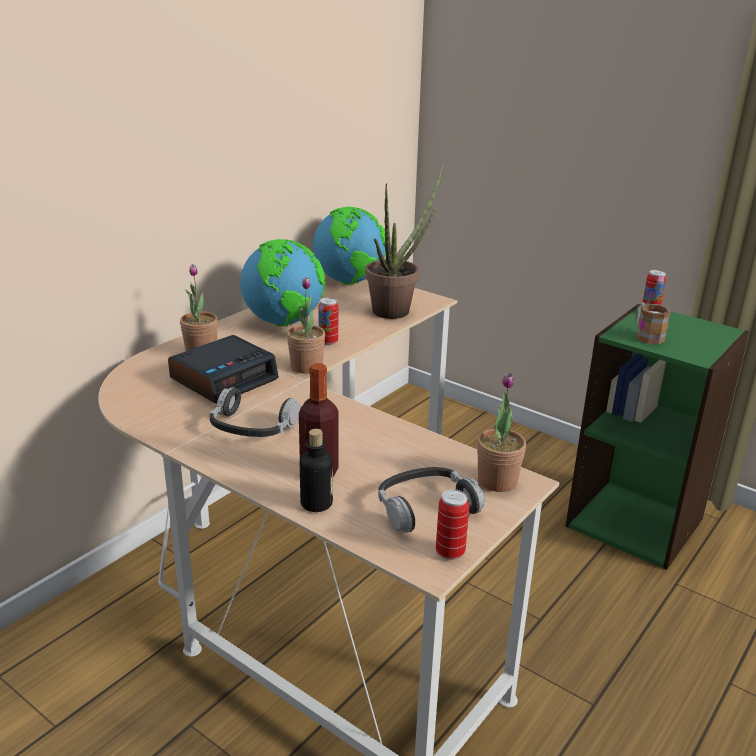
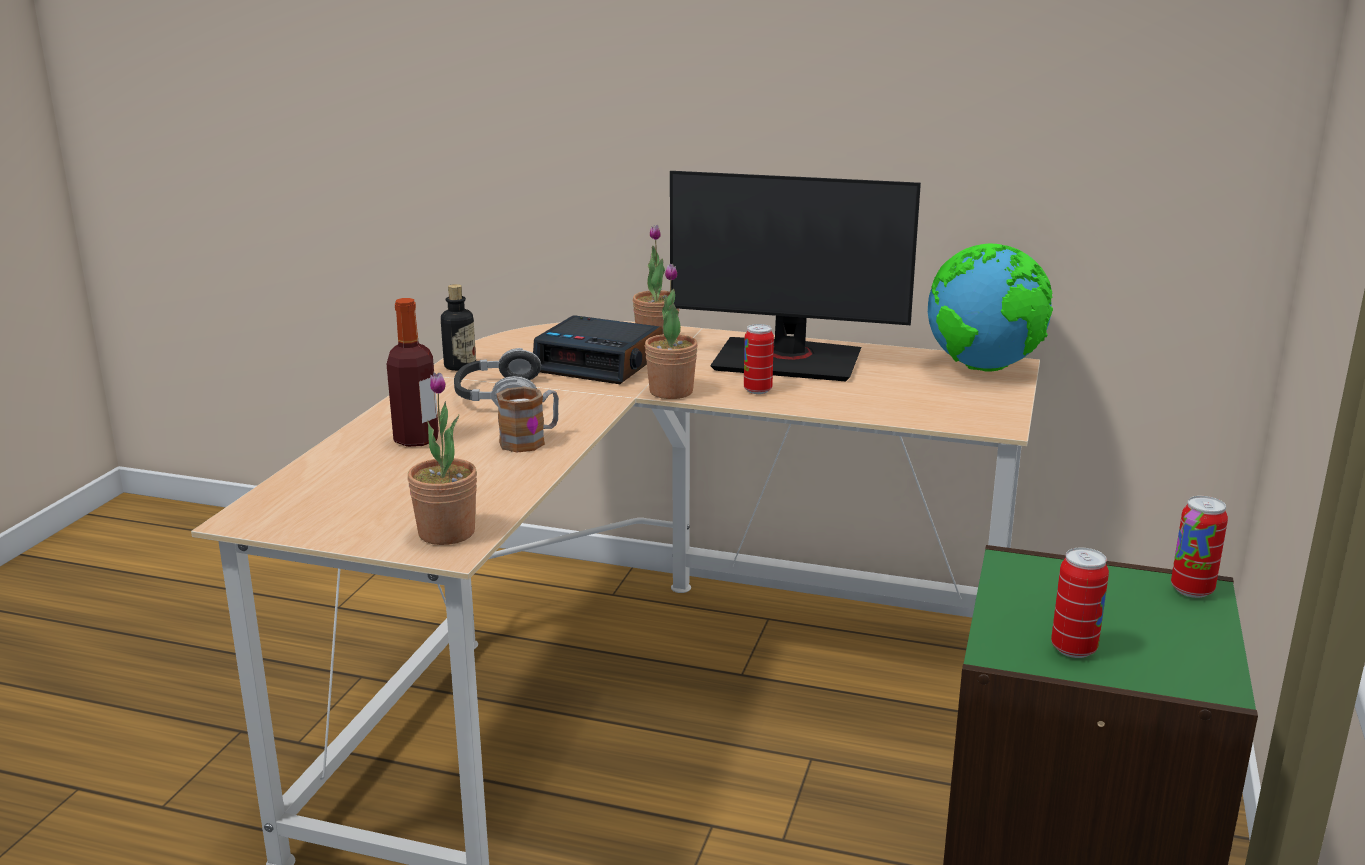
camera: 70 degrees right, 5 degrees down
globe [240,239,325,327] -> monitor [670,171,921,381]
bottle [300,429,333,512] -> bottle moved to [441,284,476,371]
potted plant [365,166,444,319] -> none
headphones [378,467,485,533] -> none
can [436,489,469,560] -> can moved to [1051,548,1109,658]
mug [636,303,671,344] -> mug moved to [496,387,559,453]

